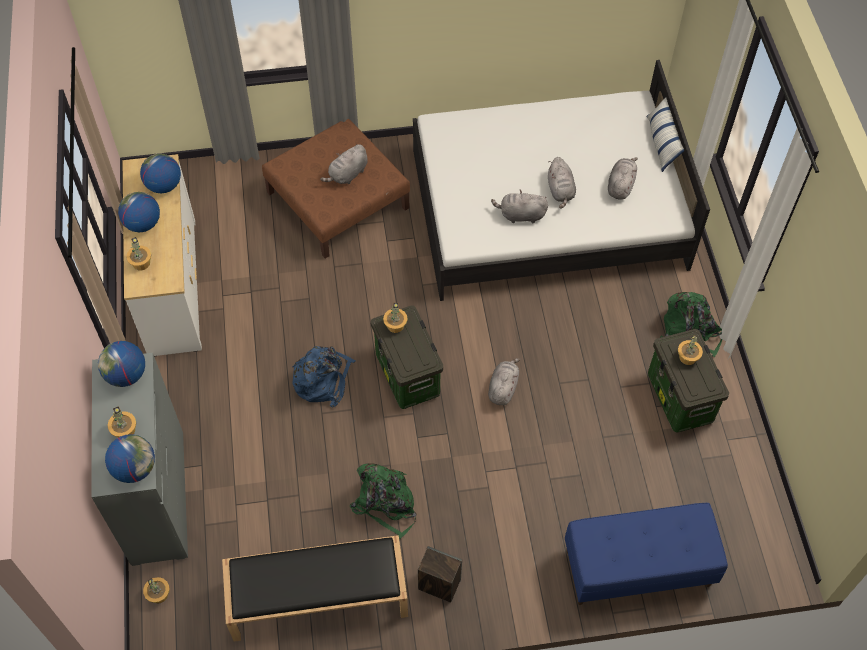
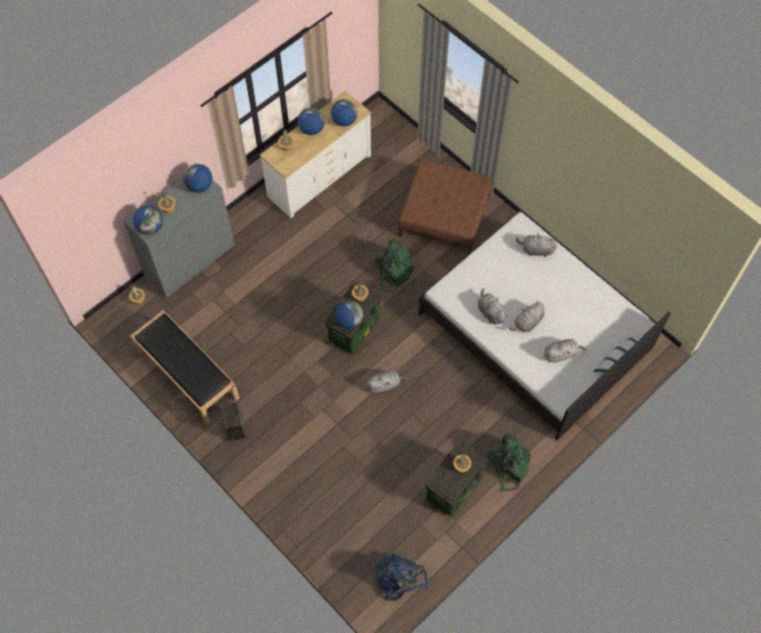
camera: 55 degrees right, 5 degrees up
blue backpack [292,346,356,408] -> blue backpack moved to [376,553,429,601]
grey plush toy [320,144,368,184] -> grey plush toy moved to [516,233,557,257]
green backpack [350,463,417,539] -> green backpack moved to [375,239,416,291]
blue bench [565,503,728,605] -> none
none -> globe [335,300,363,329]

